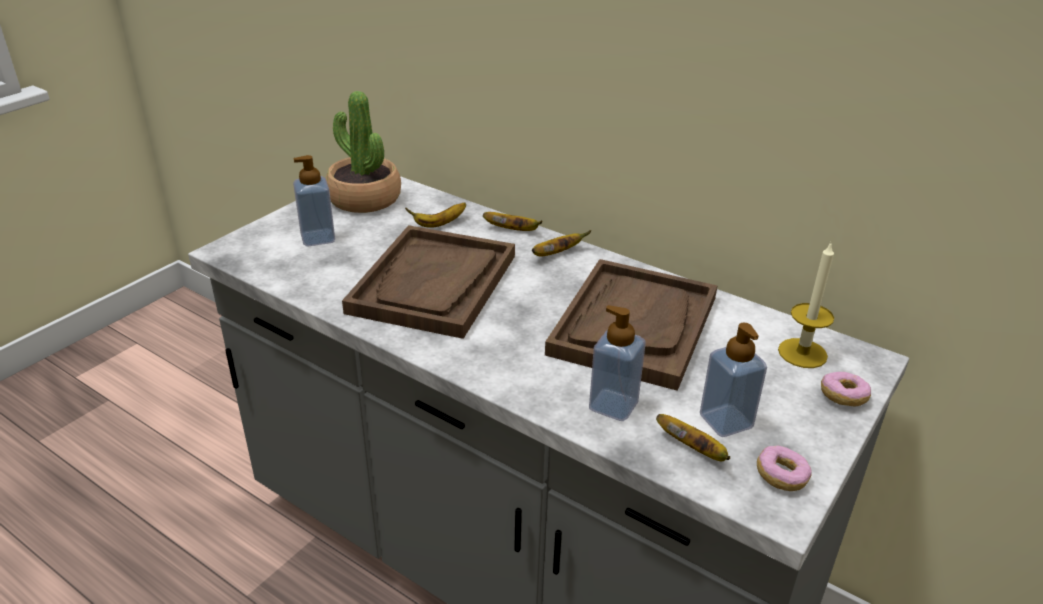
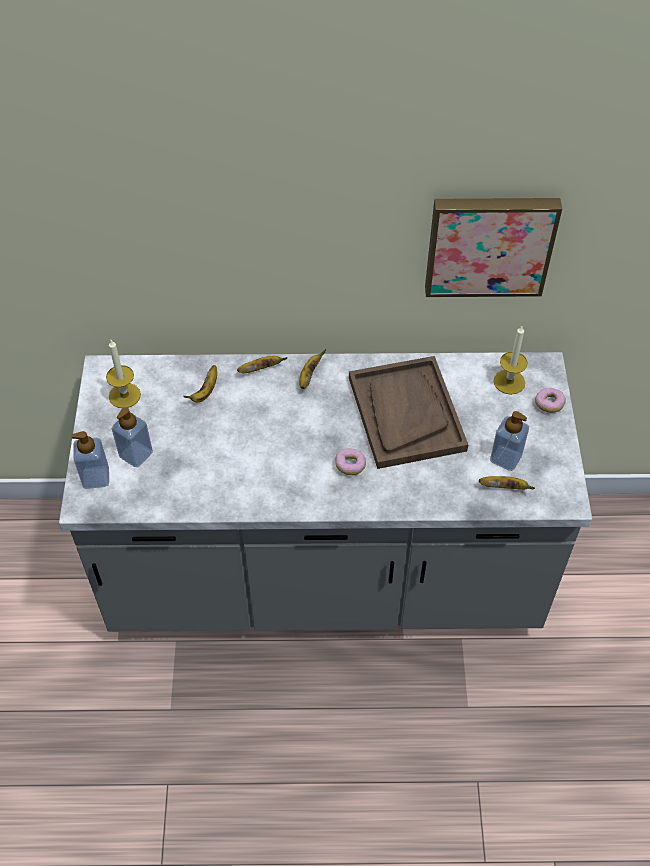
camera: 35 degrees left, 20 degrees up
potted plant [326,91,401,213] -> candle [106,340,141,408]
brown tray [342,225,515,339] -> none
soap dispenser [589,305,646,421] -> soap dispenser moved to [71,431,109,489]
donut [757,445,812,491] -> donut moved to [335,449,366,475]
none -> picture [425,198,562,297]

